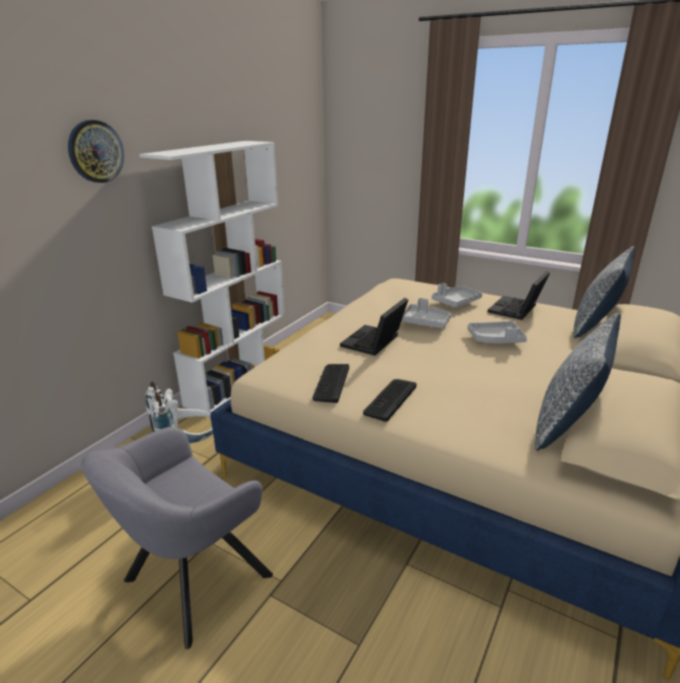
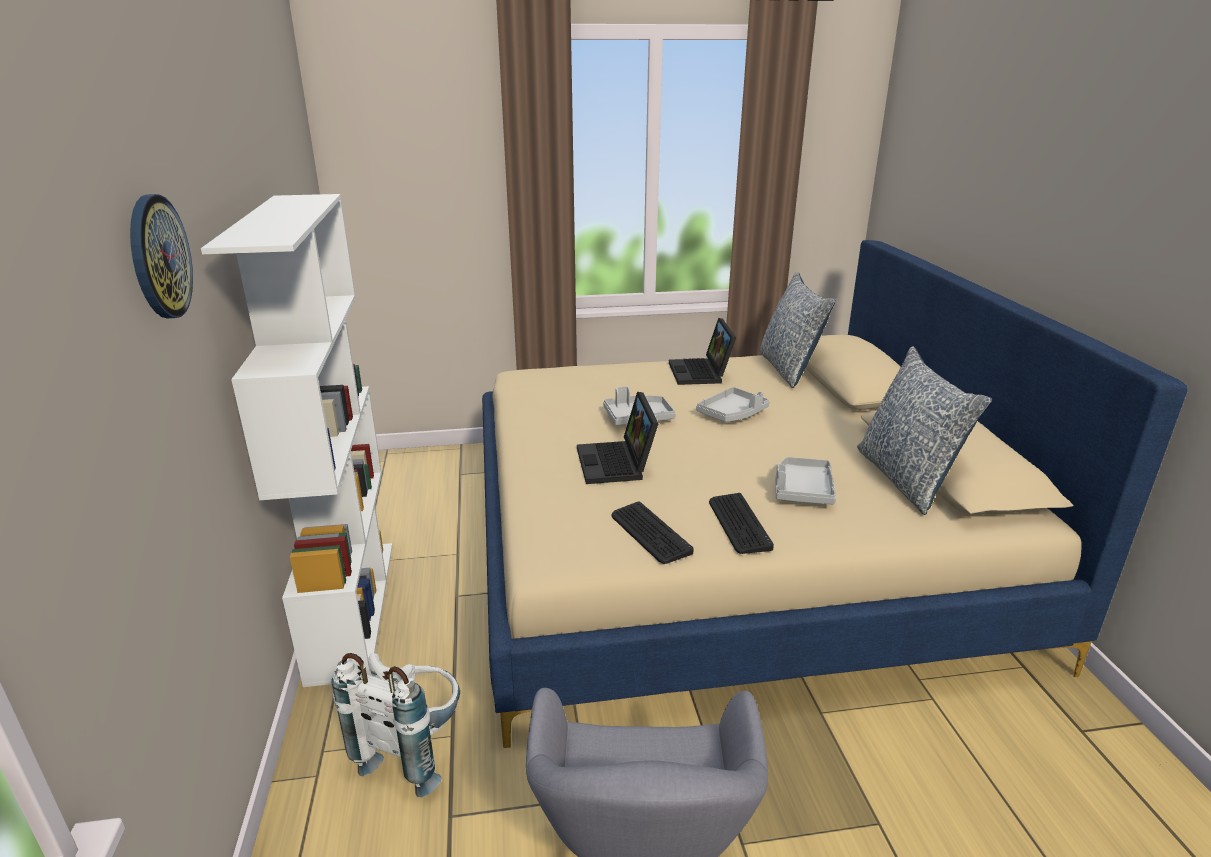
camera: 40 degrees left, 0 degrees up
grey tray [432,283,482,308] -> grey tray moved to [775,457,836,504]

